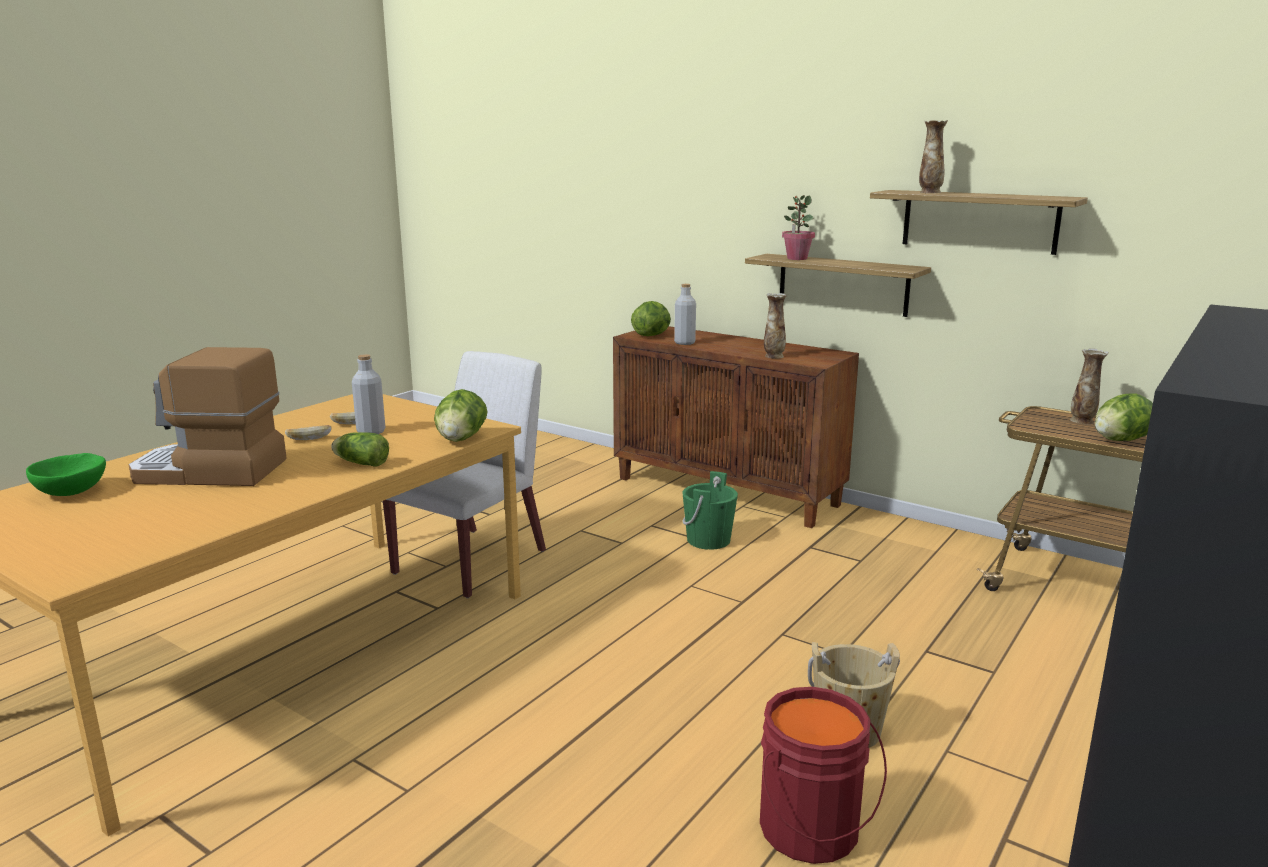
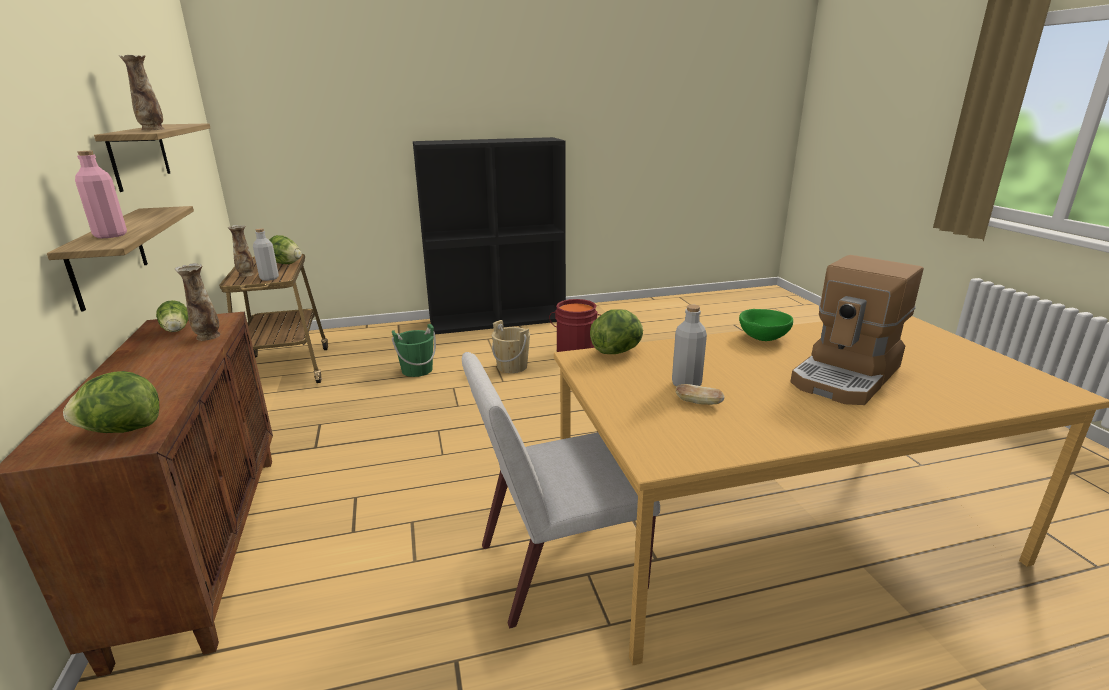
camera: 140 degrees left, 5 degrees up
green bowl [26,453,106,496] -> green bowl moved to [739,309,793,341]
coffee machine [129,347,287,486] -> coffee machine turned 90 degrees clockwise [790,255,924,405]
bread [285,425,332,440] -> none
lettuce [331,432,389,467] -> lettuce moved to [156,300,188,332]
grey bottle [674,284,696,345] -> grey bottle moved to [253,228,279,281]
green bucket [682,471,738,550] -> green bucket moved to [392,324,436,377]
potted plant [782,195,815,260] -> pink bottle [75,151,127,238]

